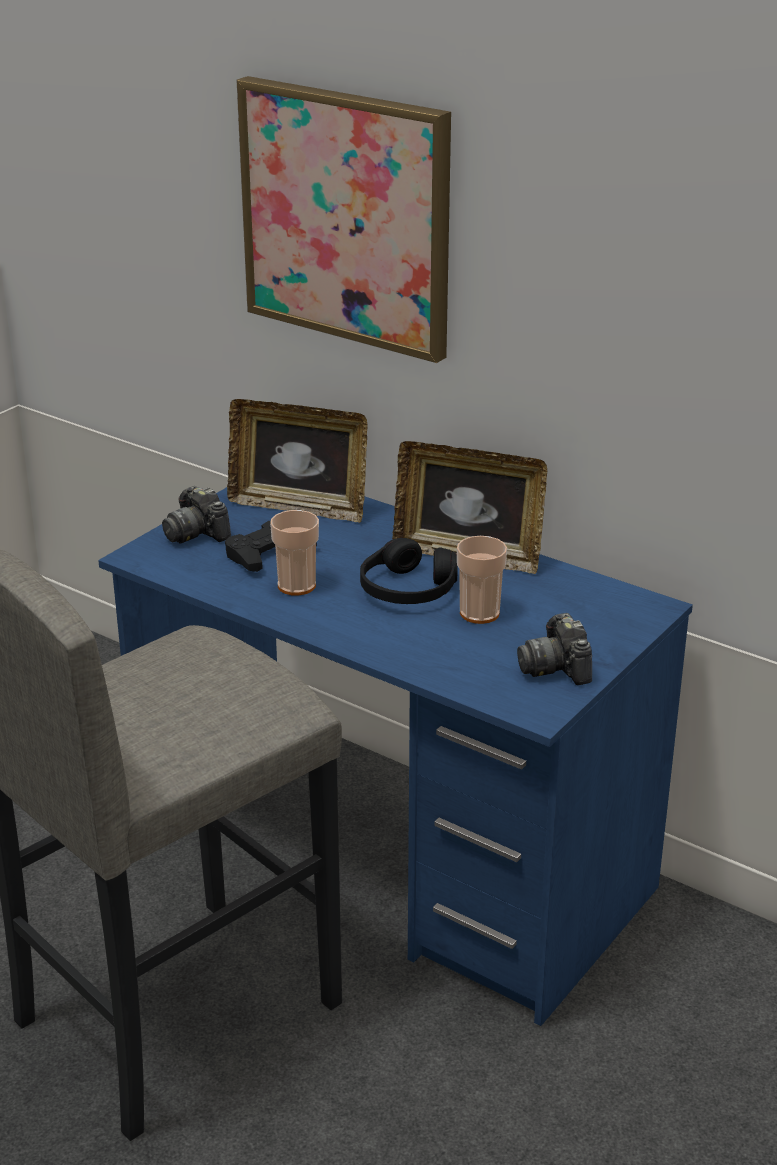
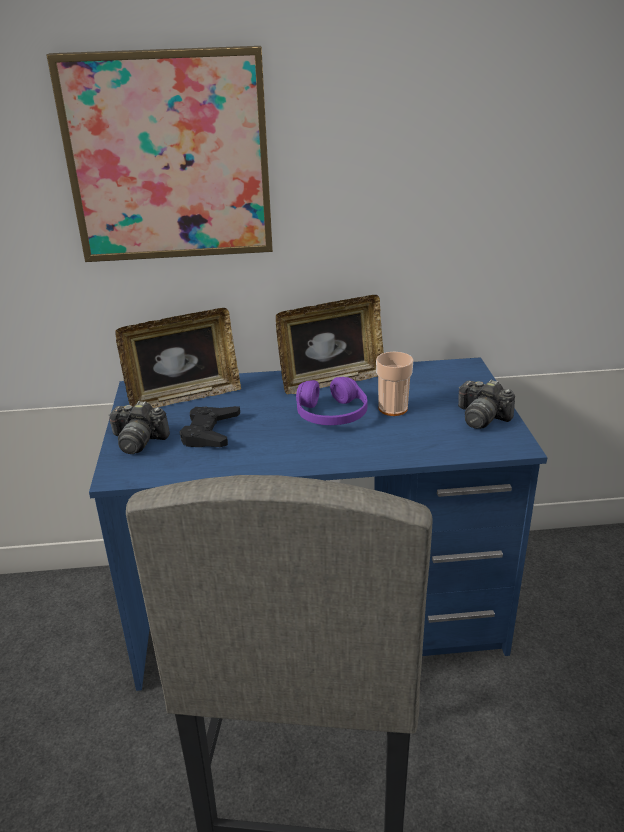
camera: 40 degrees left, 0 degrees up
cup [270,510,319,595] -> none
black headphones [360,538,458,604] -> purple headphones [296,377,367,425]

